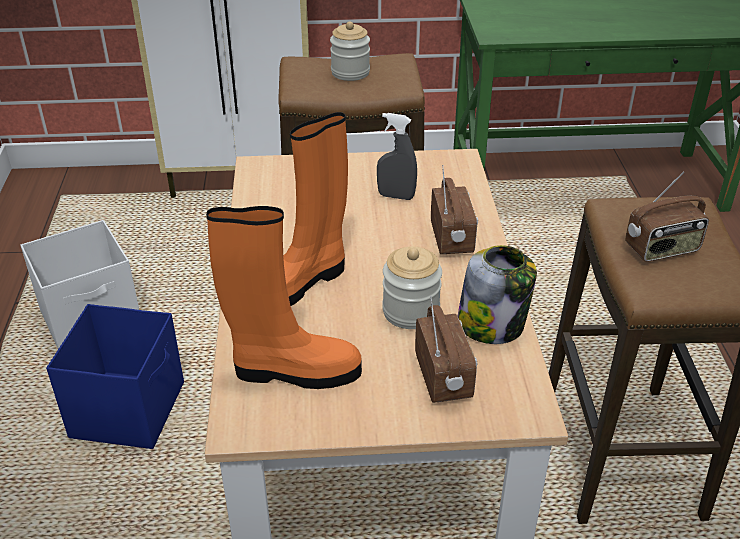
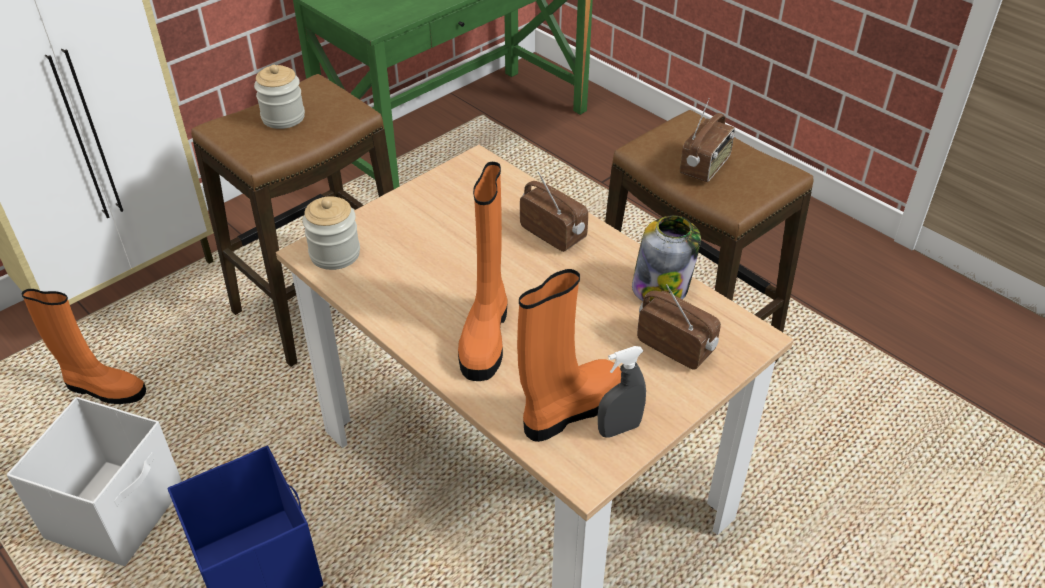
camera: 40 degrees left, 5 degrees up
grey spray bottle [377,113,417,200] -> grey spray bottle moved to [598,346,646,438]
jar [382,246,442,329] -> jar moved to [303,196,360,270]
none -> orange boot [22,289,146,404]

